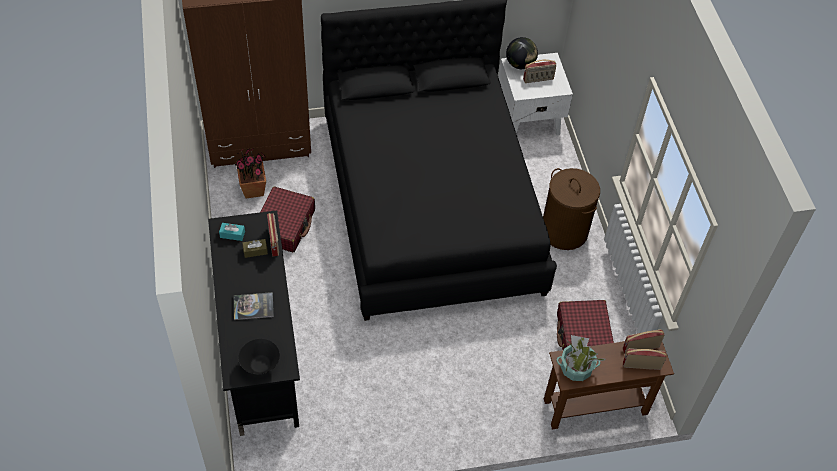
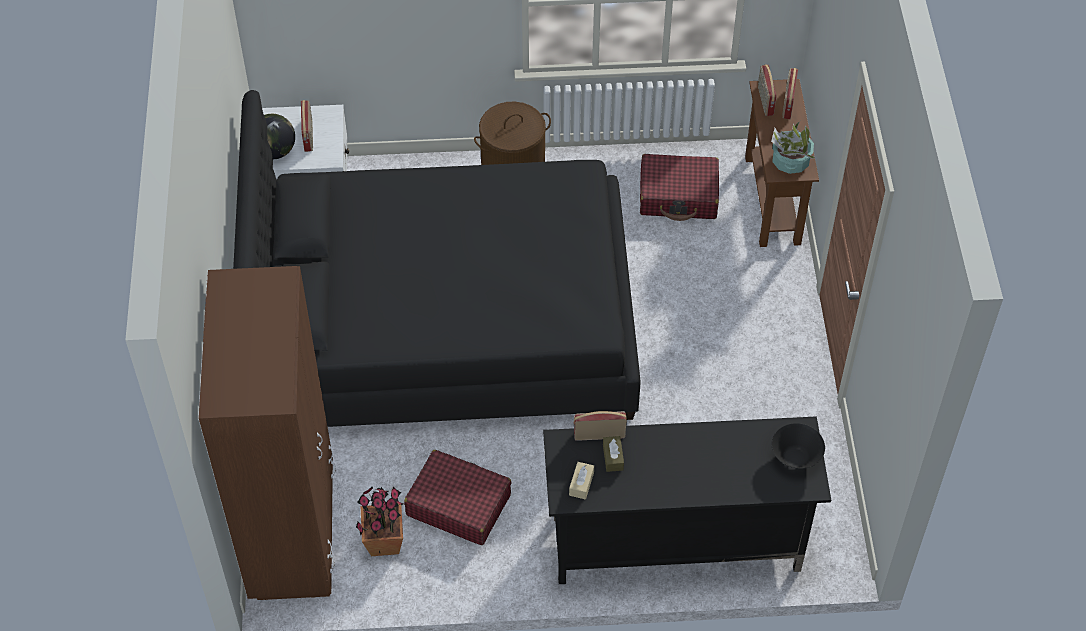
camera: 80 degrees left, 0 degrees up
turquoise tissue box [219,223,245,241] -> beige tissue box [569,462,594,500]
book [234,292,274,320] -> none

